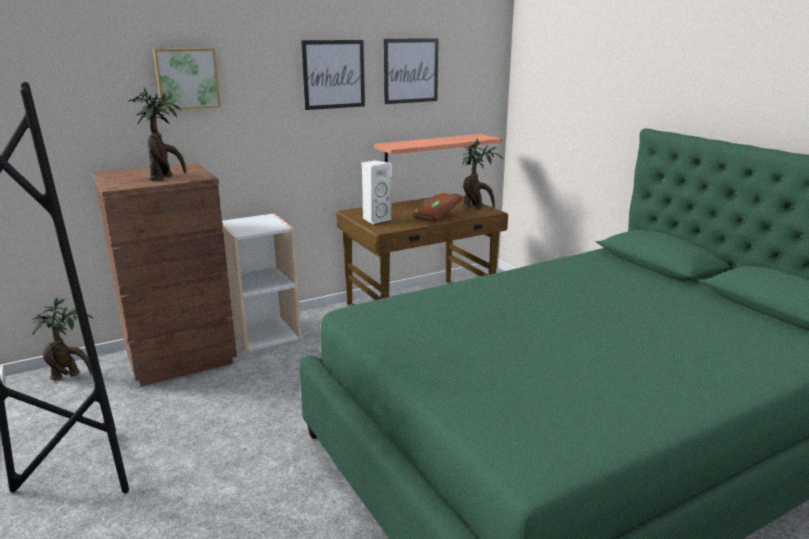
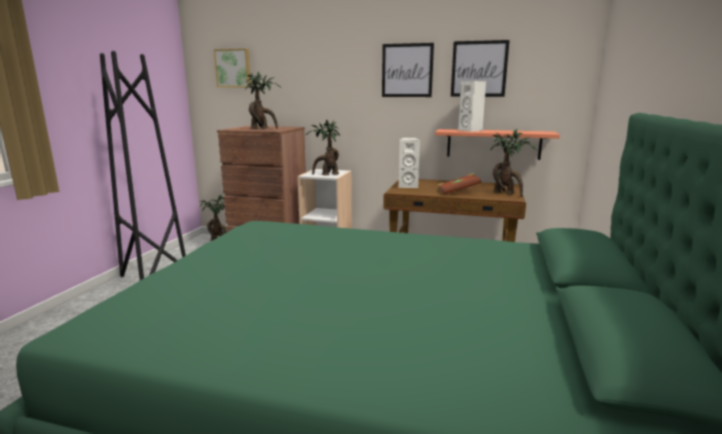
camera: 45 degrees right, 5 degrees down
picture [153,48,221,110] -> picture moved to [214,49,251,87]
none -> potted plant [305,119,340,176]
none -> white speaker [458,81,486,132]

